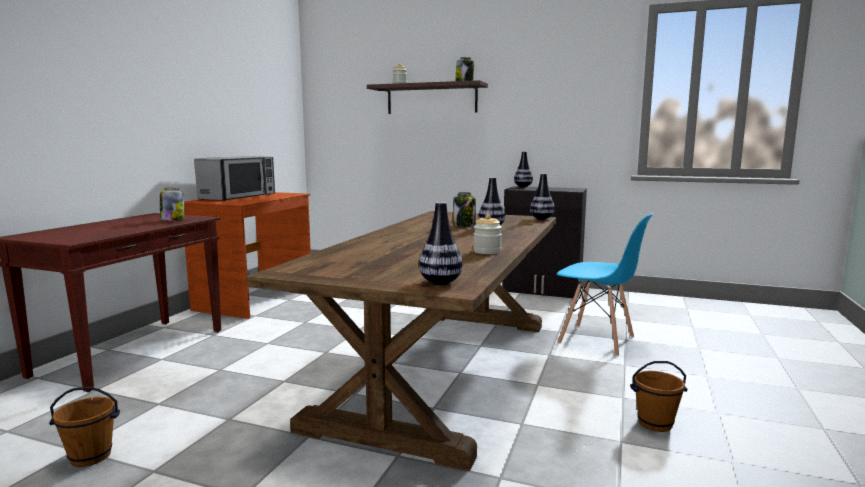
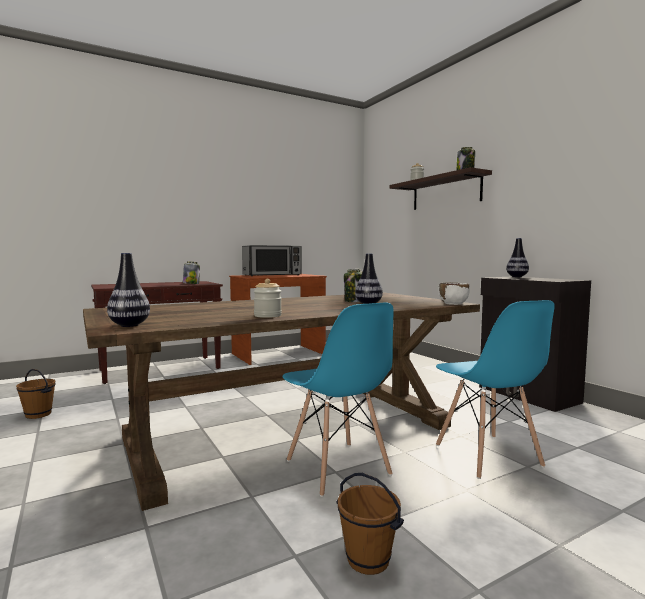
camera: 40 degrees right, 5 degrees down
vase [530,174,555,220] -> white bowl [439,283,470,305]
none -> blue chair [282,303,394,497]

